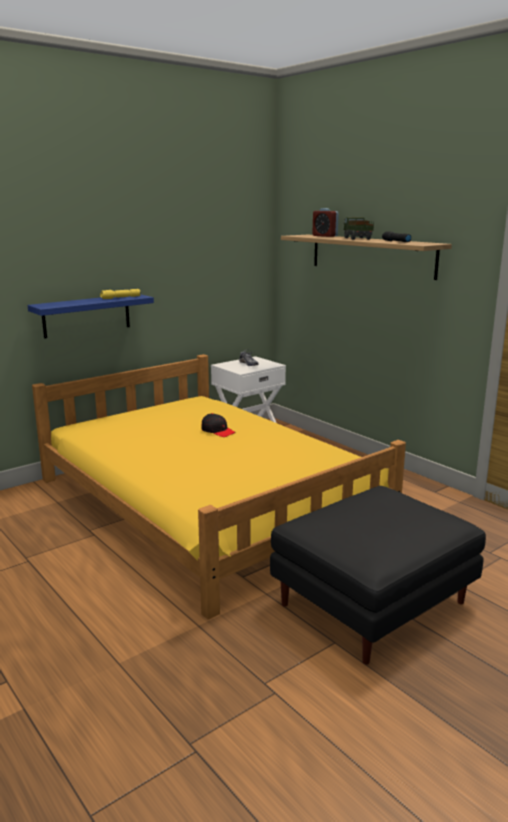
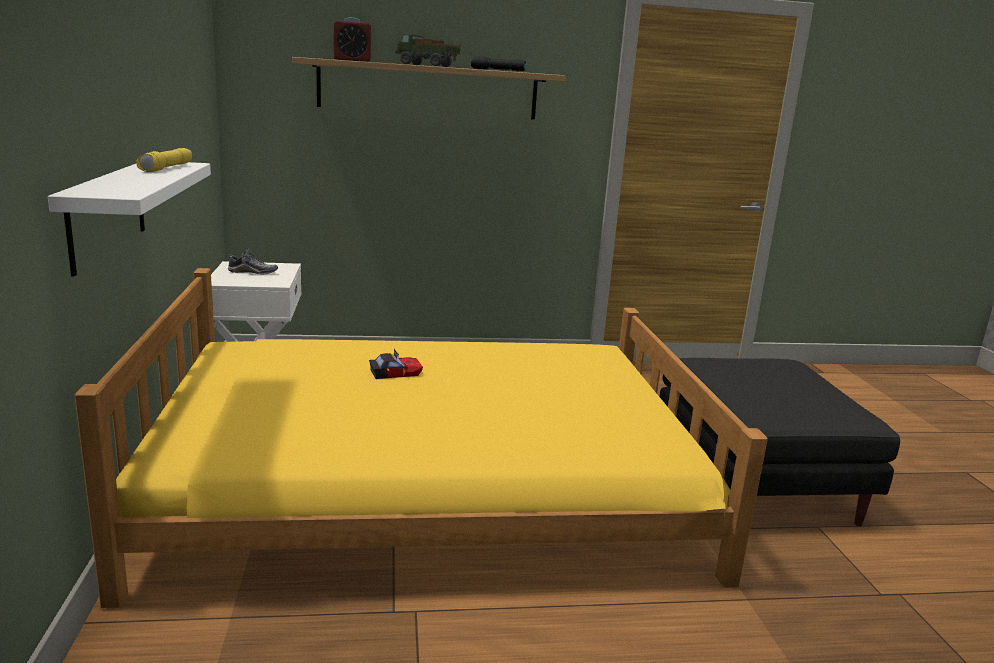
camera: 60 degrees left, 0 degrees up
blue shelf [27,294,154,339] -> white shelf [48,162,211,277]
black cap [202,413,236,437] -> toy car [369,349,423,379]

